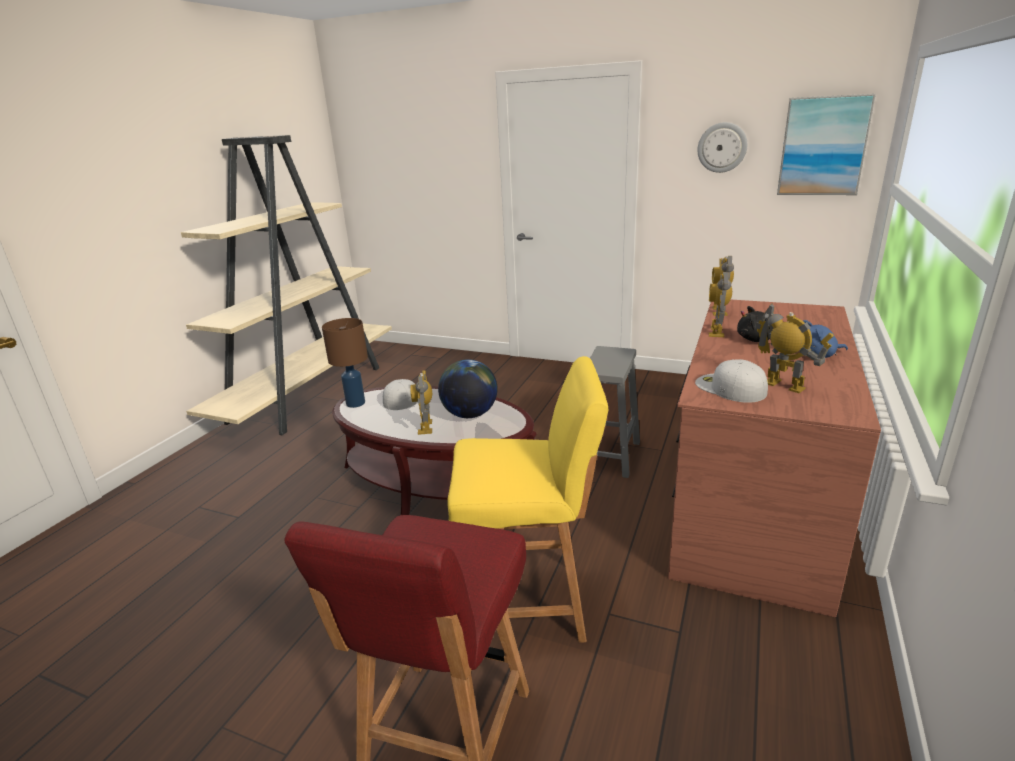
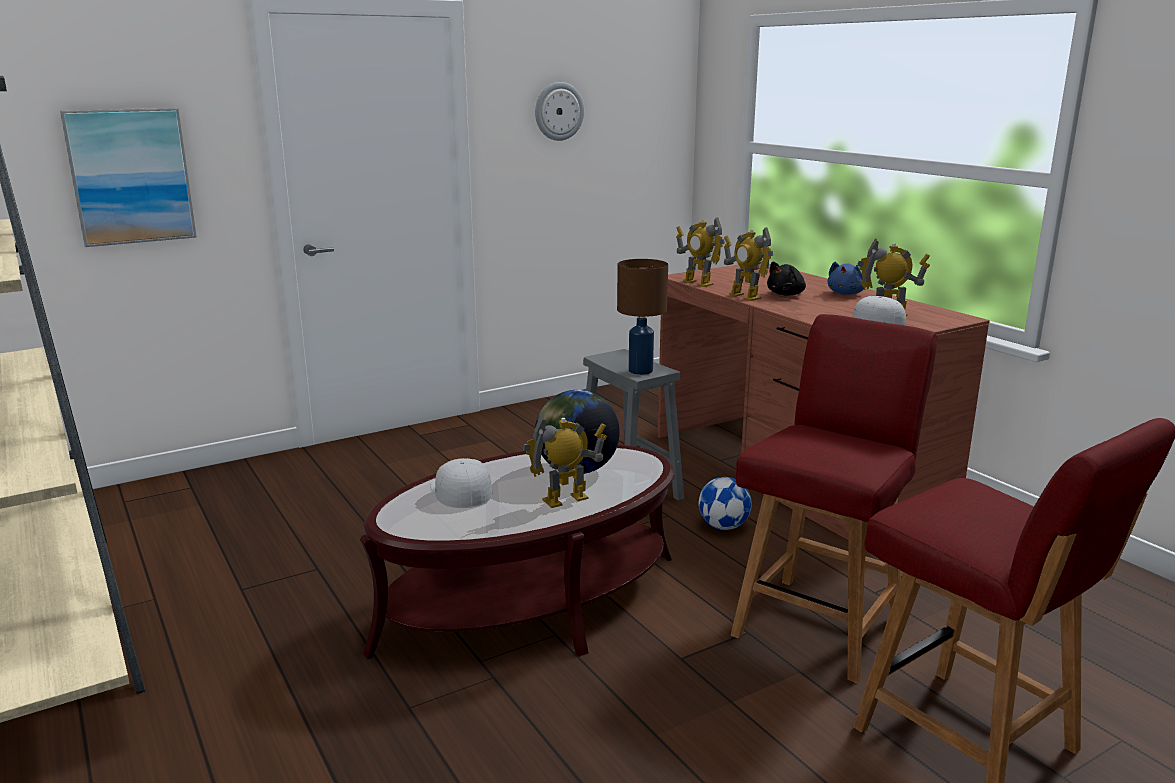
camera: 55 degrees left, 5 degrees down
brown table lamp [322,318,368,408] -> brown table lamp moved to [617,259,668,375]
toy robot [410,370,432,435] -> toy robot turned 120 degrees clockwise [523,416,607,508]
yellow chair [447,356,608,643] -> red chair [731,314,938,683]
picture [777,94,876,195] -> picture moved to [60,108,197,247]
none -> football [699,477,752,530]

